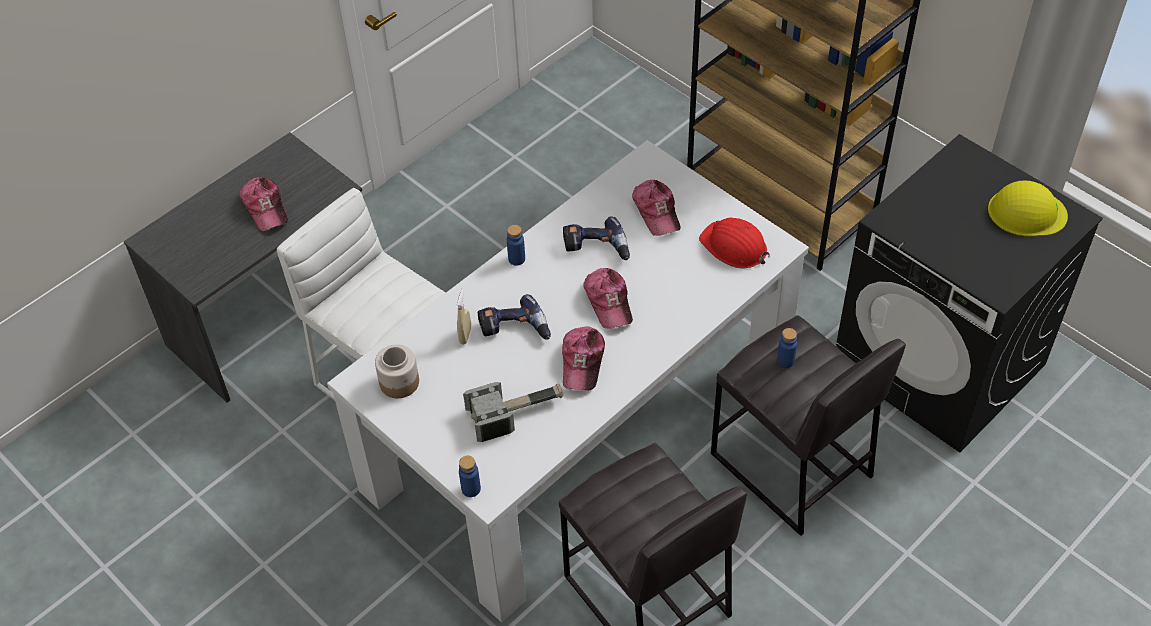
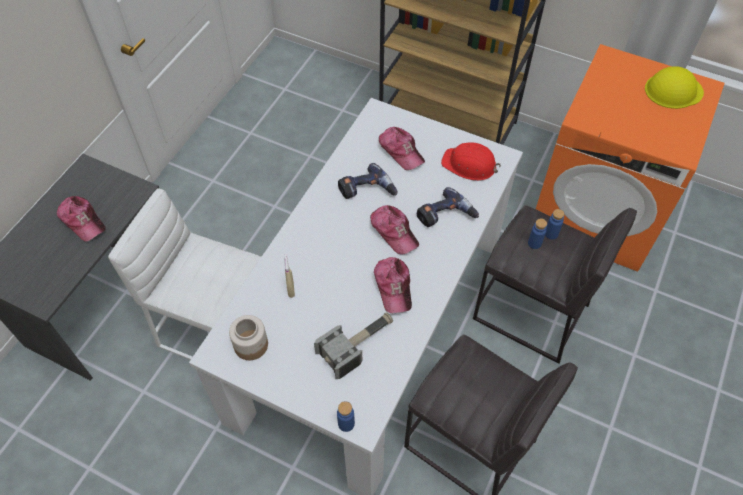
camera: 20 degrees left, 5 degrees up
power drill [478,294,551,340] -> power drill moved to [417,187,479,227]
blue bottle [507,225,525,266] -> blue bottle moved to [545,209,564,239]
black washing machine [836,134,1103,453] -> orange washing machine [536,44,725,272]

